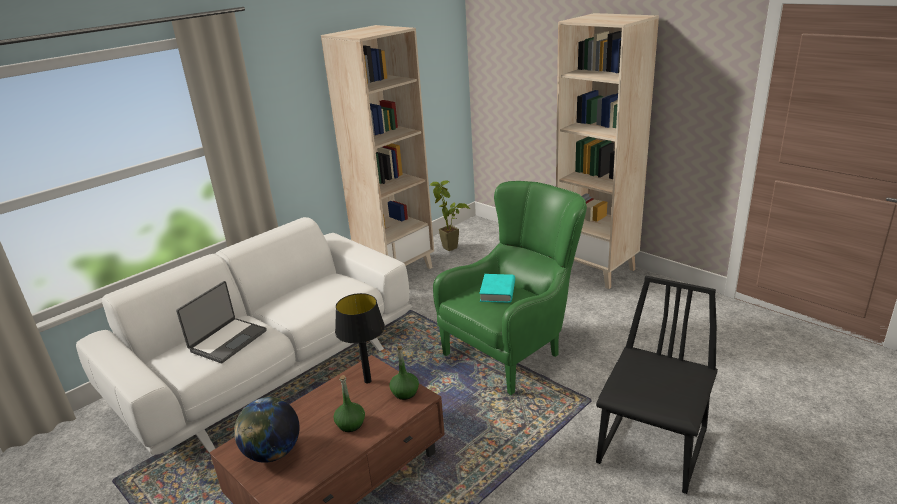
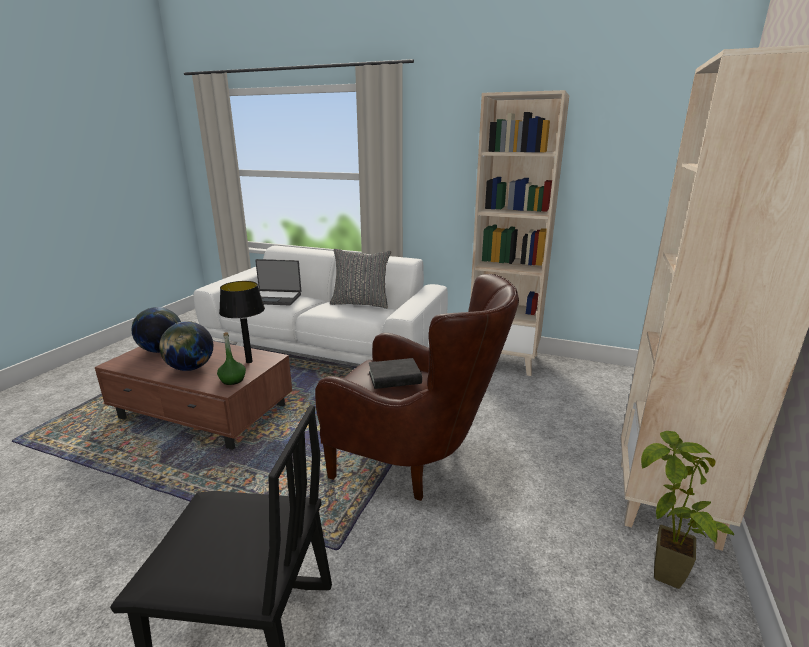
camera: 65 degrees right, 5 degrees down
green bottle [334,375,365,432] -> globe [159,321,213,371]
potted plant [430,180,470,251] -> potted plant moved to [641,431,734,589]
green armchair [433,181,587,395] -> brown armchair [315,274,519,501]
turquoise book [479,274,515,303] -> black book [369,358,422,389]
none -> grey pillow [330,249,391,309]

